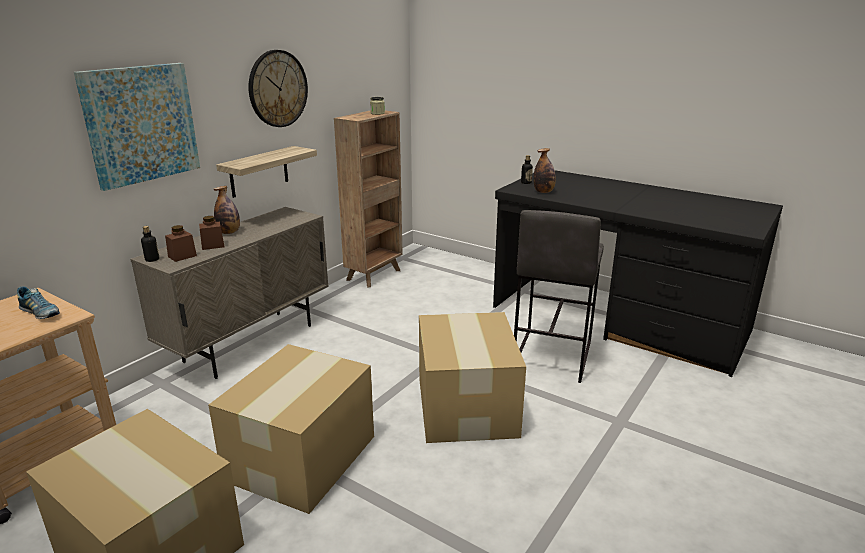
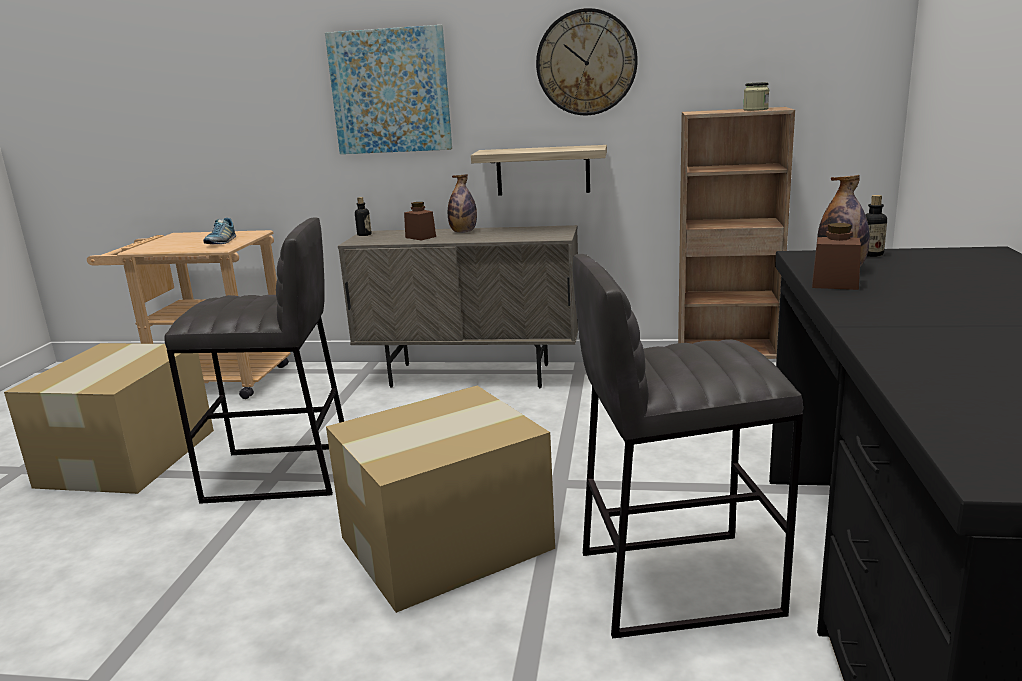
camera: 65 degrees right, 5 degrees down
brown jar [165,225,197,262] -> brown jar moved to [812,223,861,290]
cardboard box [208,344,374,514] -> grey stool [164,217,344,504]

